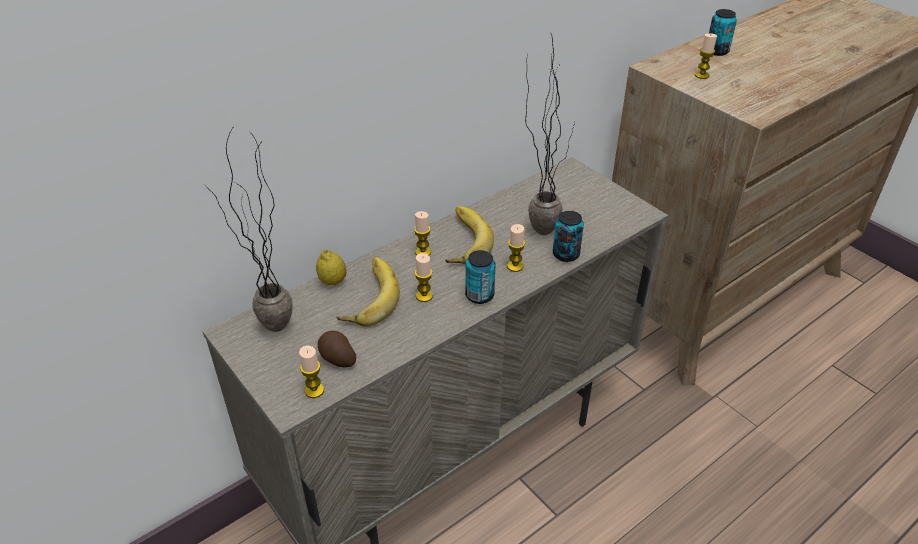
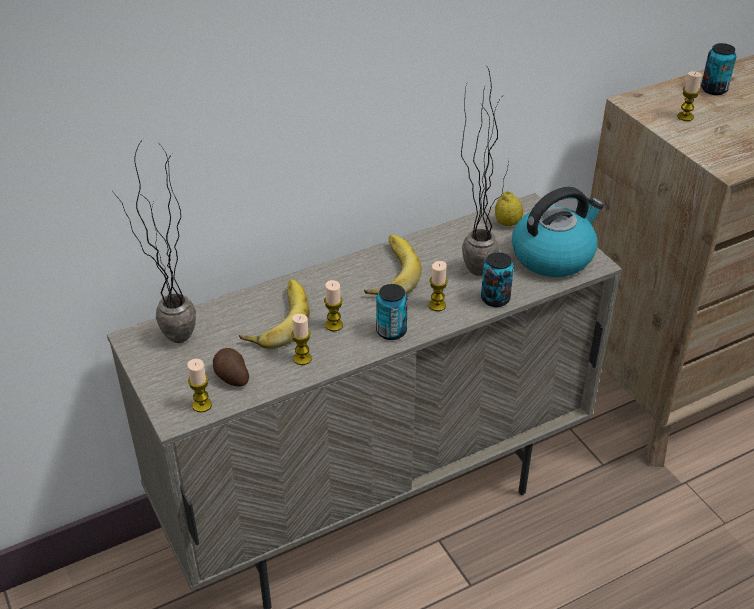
camera: 10 degrees right, 0 degrees up
lemon [316,250,347,285] -> lemon moved to [495,191,523,226]
candle [414,211,431,255] -> candle moved to [291,314,312,365]
none -> kettle [512,187,604,277]

